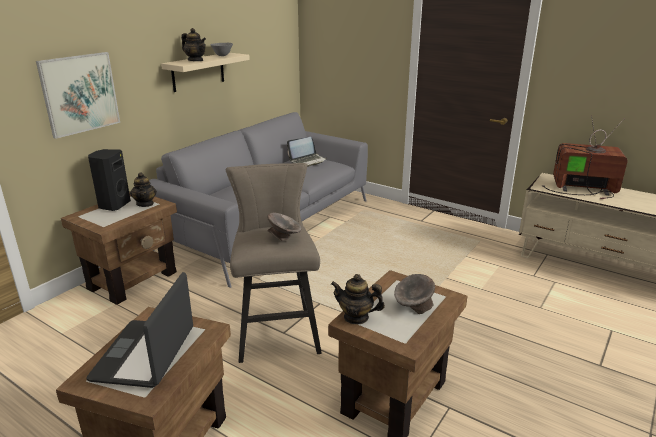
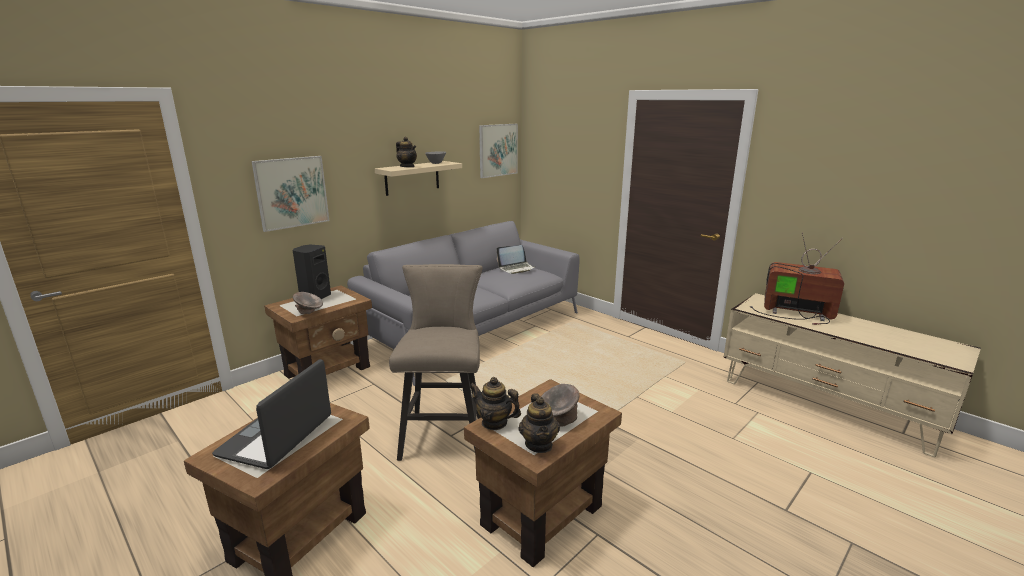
camera: 10 degrees right, 5 degrees down
teapot [130,172,157,207] -> teapot moved to [518,393,560,453]
grey bowl [267,212,302,241] -> grey bowl moved to [293,292,323,314]
none -> picture [479,124,518,178]

